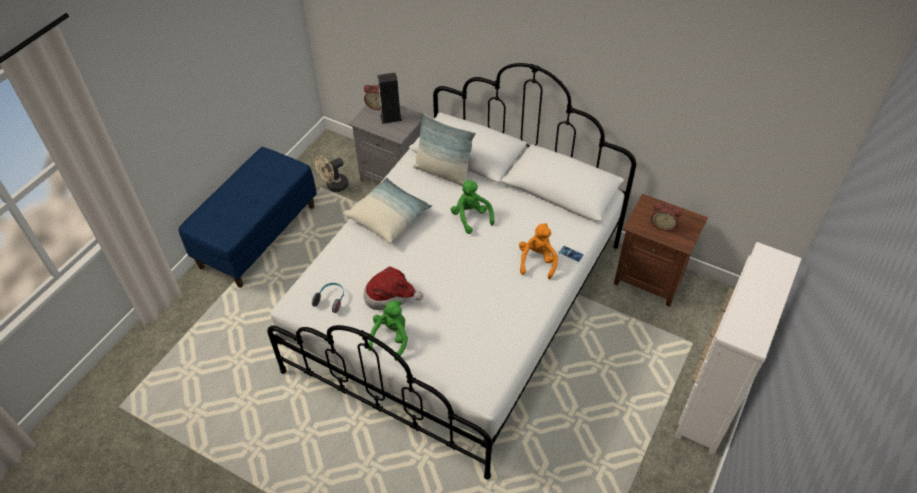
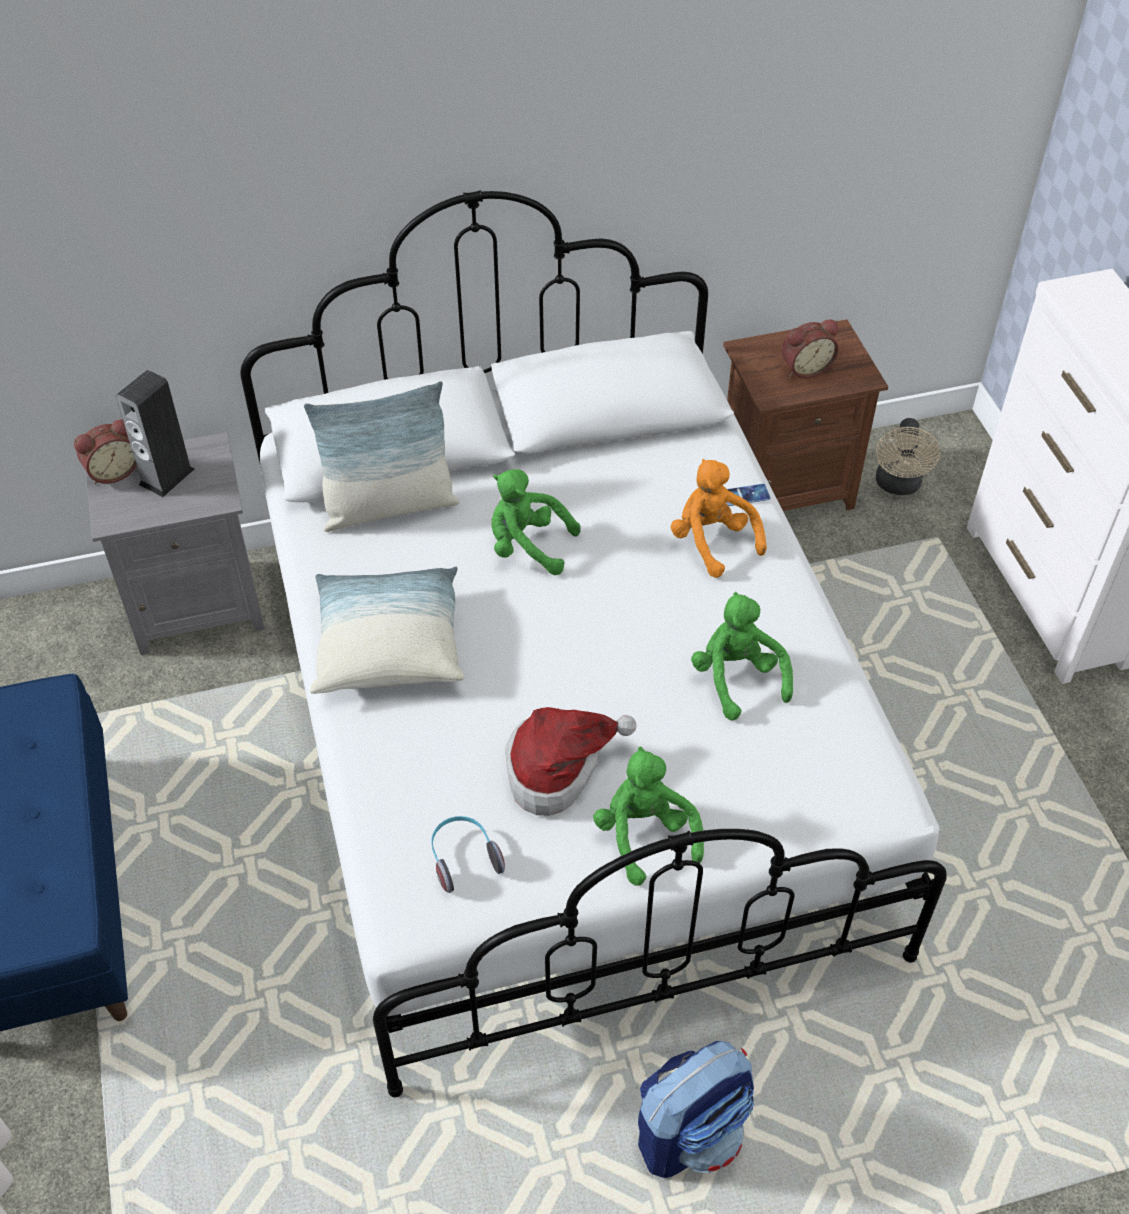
camera: 45 degrees left, 0 degrees up
beige fan [315,155,348,192] -> beige fan moved to [876,418,940,495]
none -> backpack [638,1041,754,1178]
none -> green plush toy [691,592,793,721]

